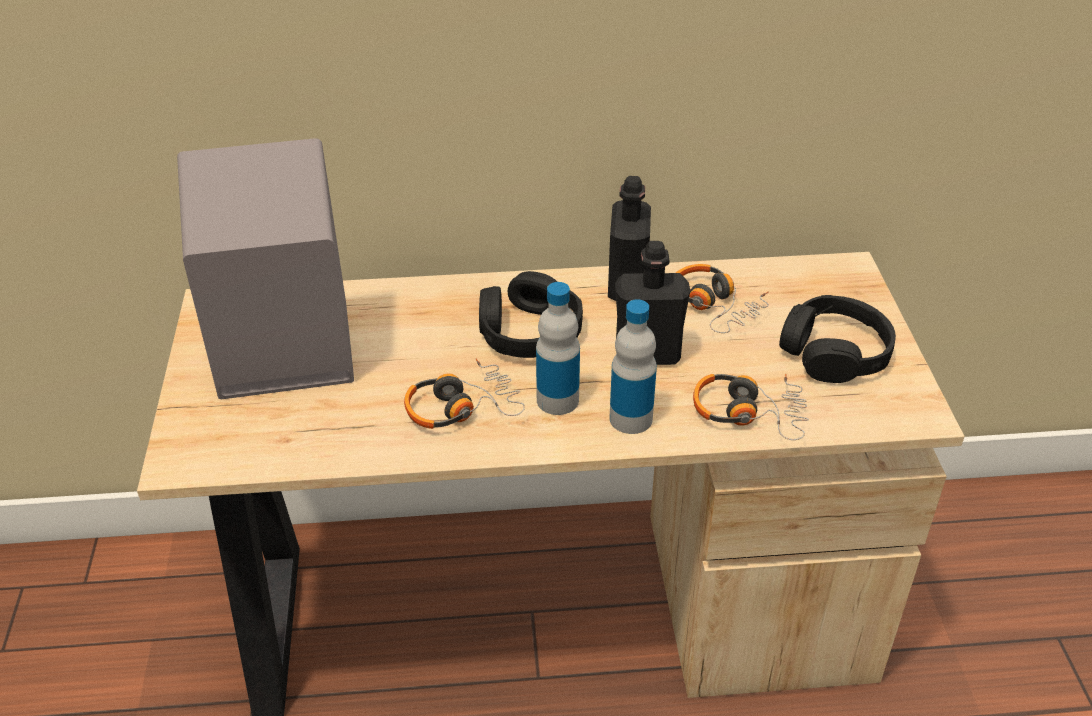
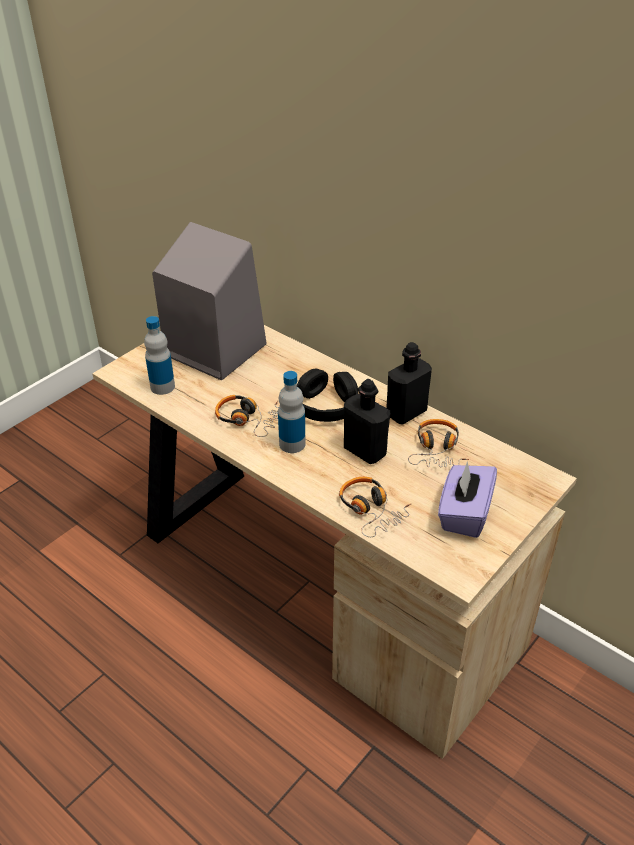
camera: 45 degrees right, 0 degrees up
bottle [609,299,657,434] -> bottle moved to [144,316,175,395]
black headphones [779,295,896,383] -> purple tissue box [438,462,497,538]

